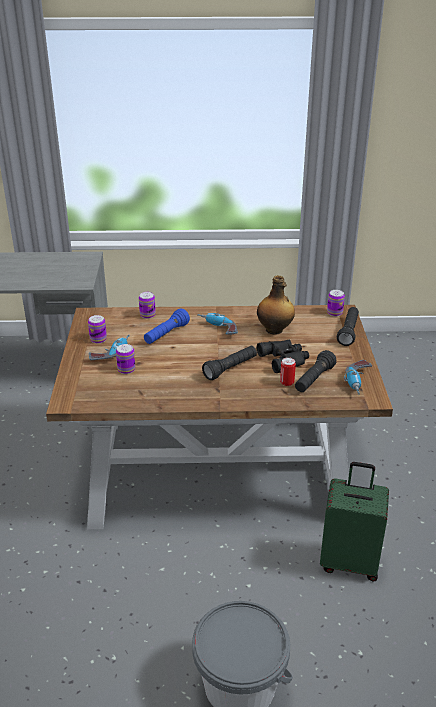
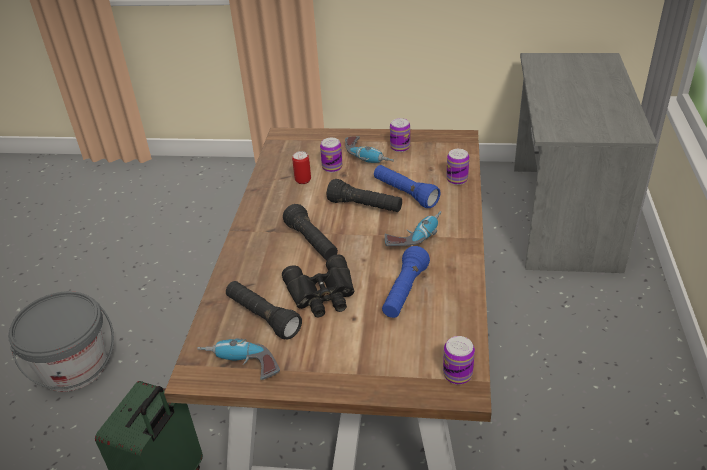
camera: 100 degrees right, 5 degrees up
bottle [257,275,295,335] -> blue flashlight [382,246,430,318]
can [280,357,296,386] -> can moved to [292,151,311,184]
black flashlight [337,307,359,346] -> black flashlight moved to [327,179,402,212]

